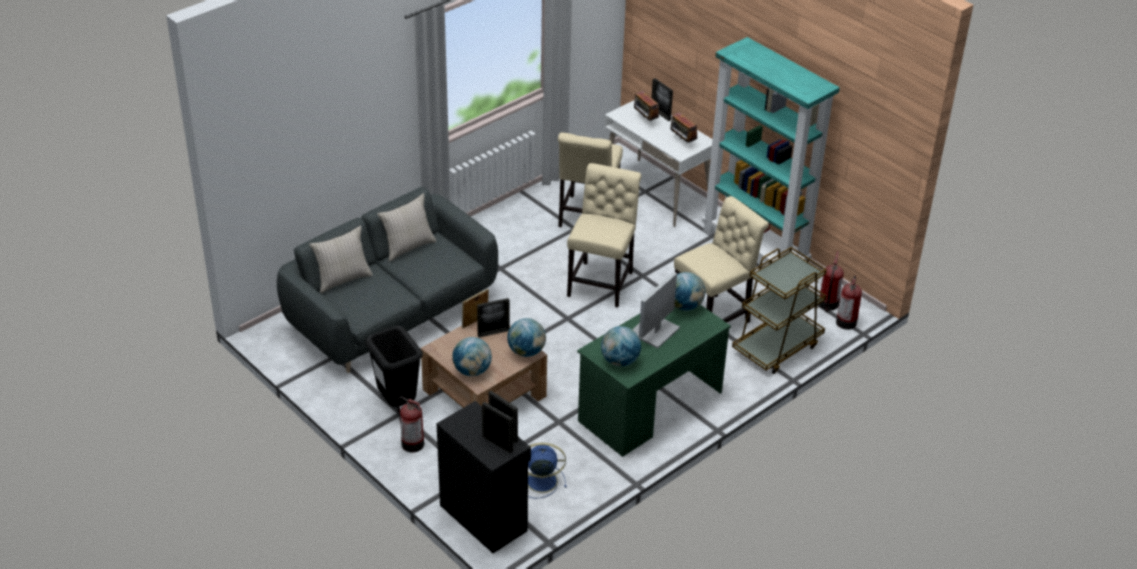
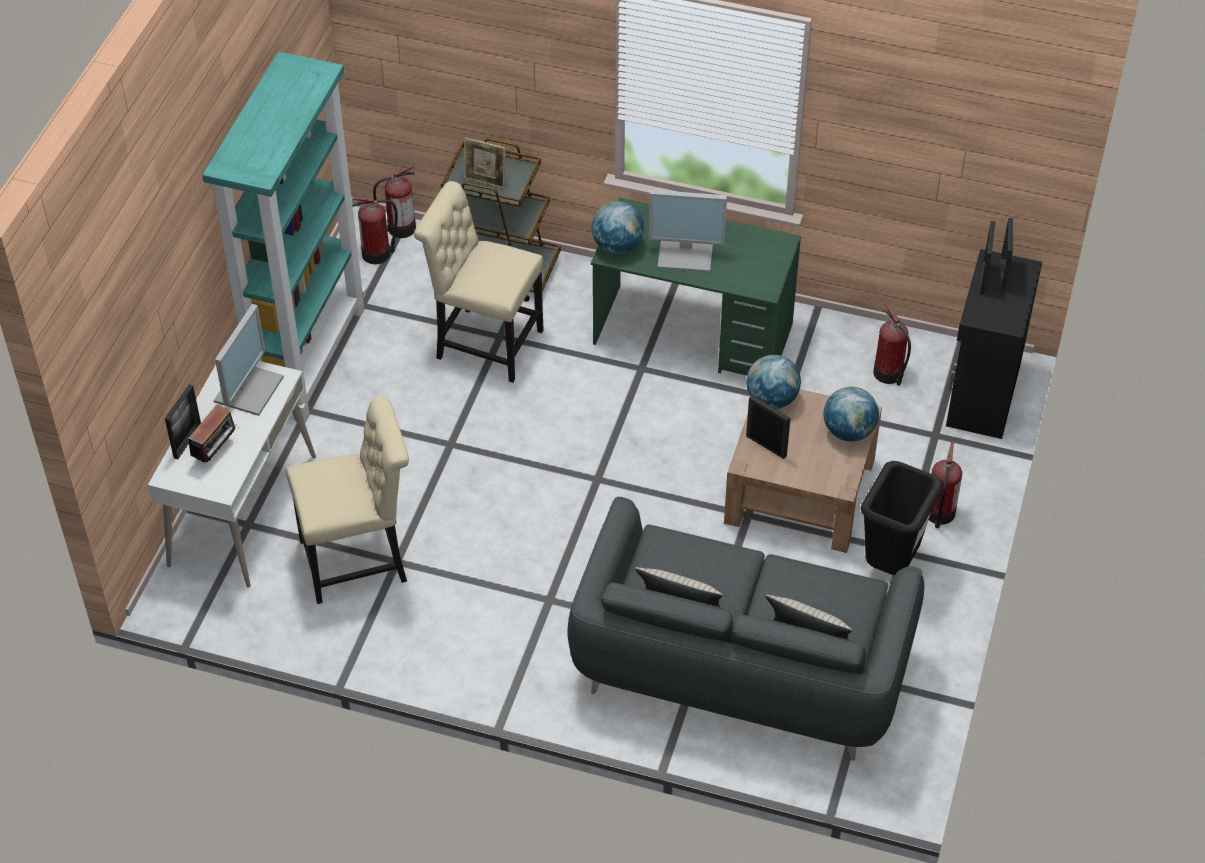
camera: 120 degrees left, 10 degrees up
picture frame [462,289,489,329] -> picture frame moved to [464,137,506,188]
blue fan [528,443,567,498] -> fire extinguisher [873,303,911,386]
beige chair [567,163,641,307] -> none
globe [601,326,641,366] -> none
radio [670,112,697,143] -> monitor [214,304,284,416]

